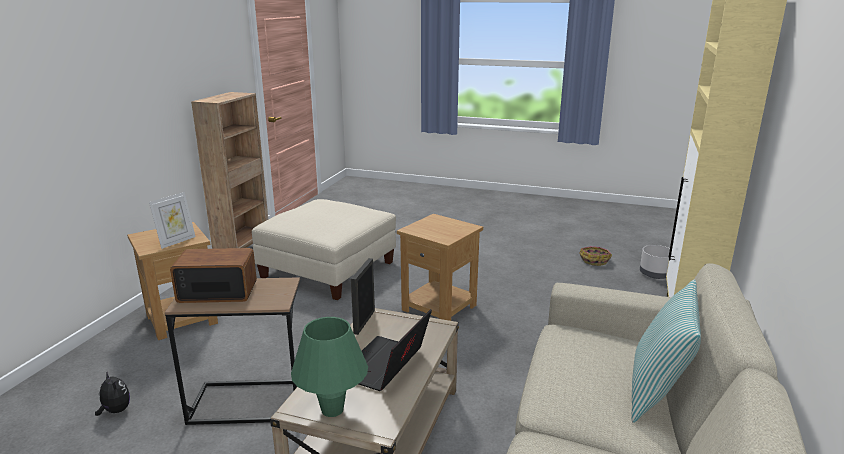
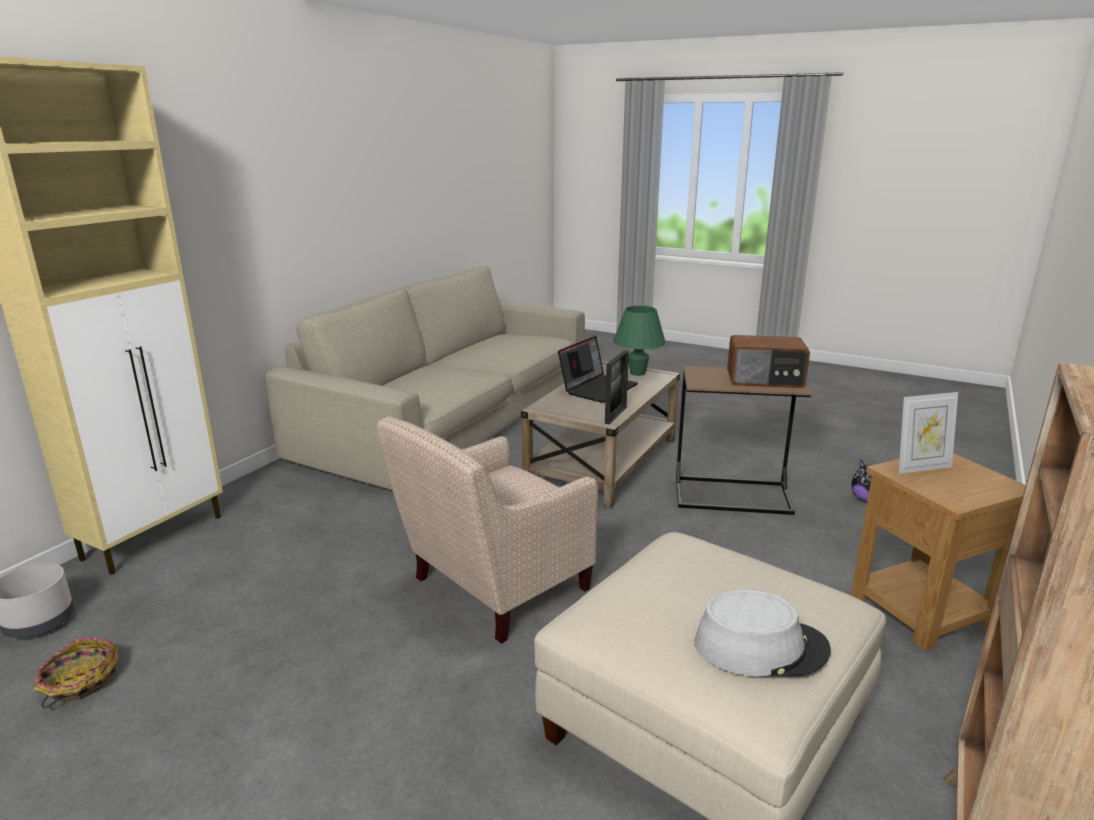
camera: 170 degrees left, 0 degrees up
picture frame [149,192,196,249] -> picture frame turned 150 degrees counterclockwise [899,392,958,474]
brown side table [397,214,483,321] -> beige armchair [377,416,598,644]
pillow [631,280,701,423] -> none
none -> grey hat [695,589,831,677]

